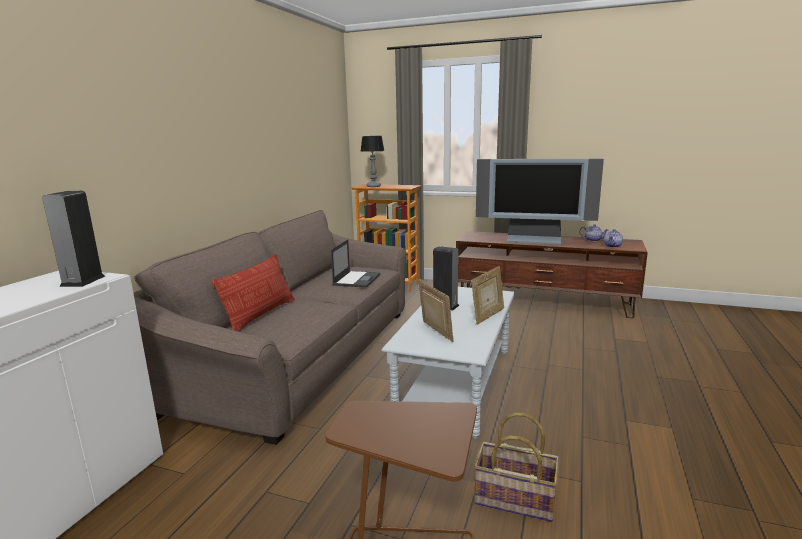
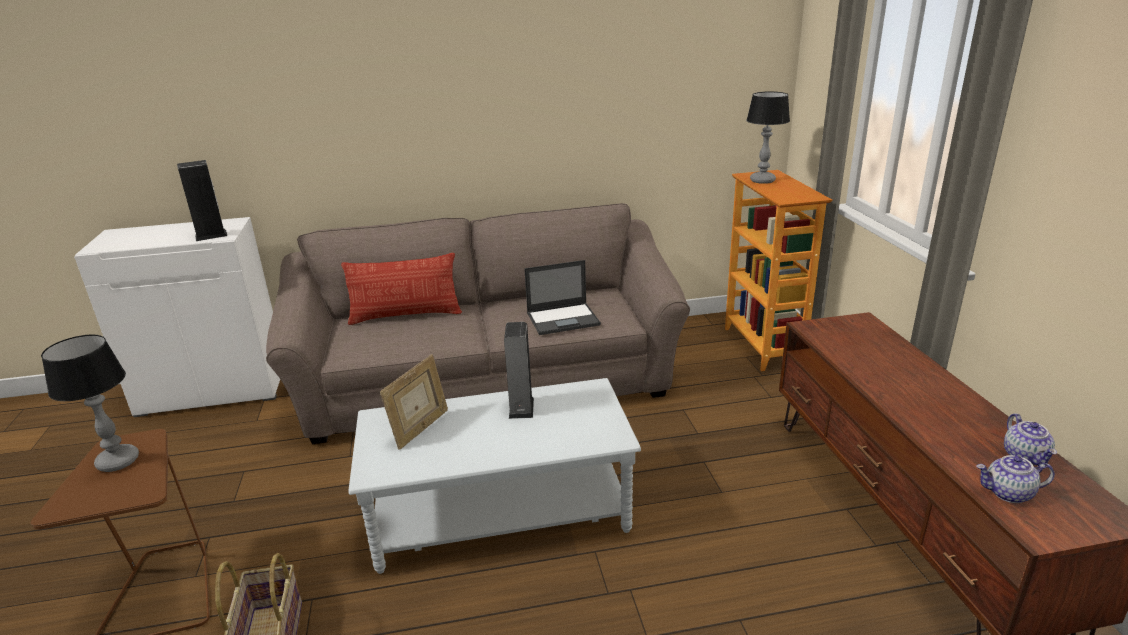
camera: 60 degrees right, 10 degrees up
picture frame [471,266,504,324] -> none
television [476,159,604,244] -> none
none -> table lamp [41,334,139,472]

